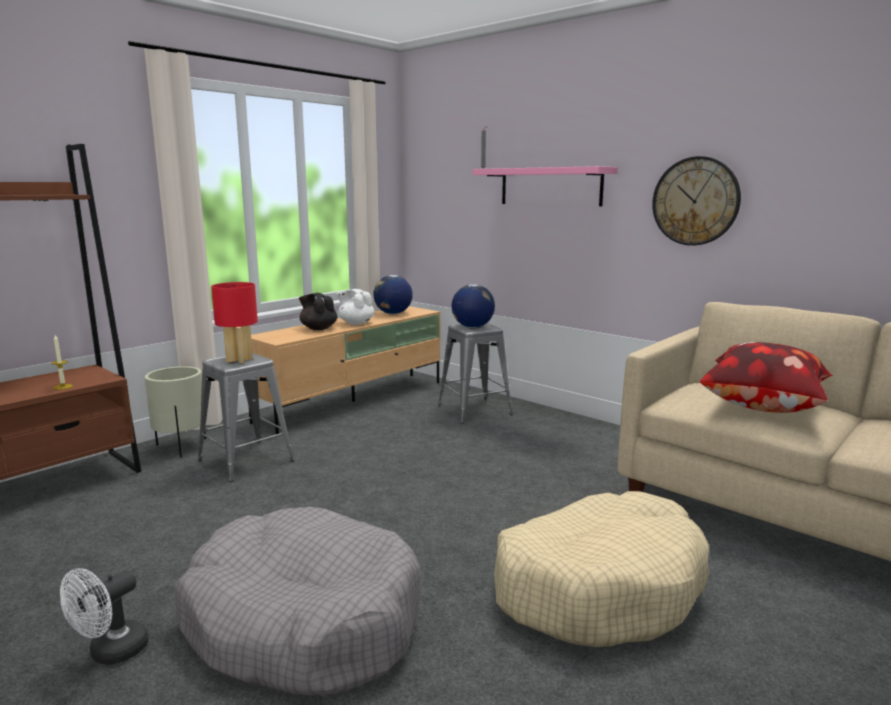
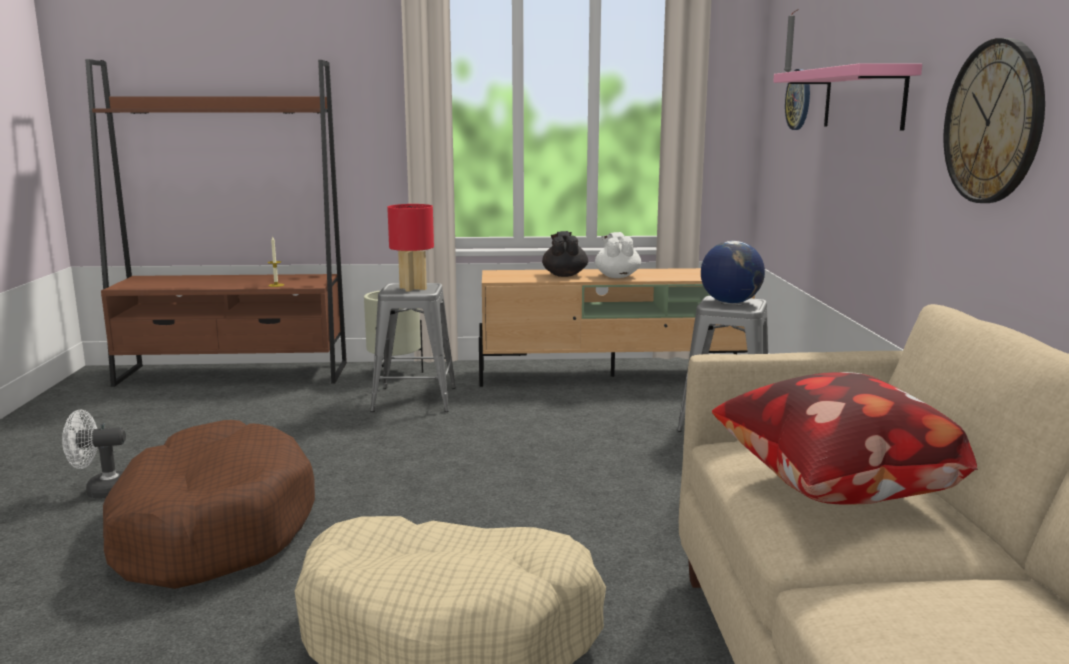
camera: 45 degrees right, 0 degrees up
grey dog bed [175,507,421,697] -> brown dog bed [103,420,315,589]
globe [373,275,413,314] -> none
none -> wall clock [785,69,810,130]

